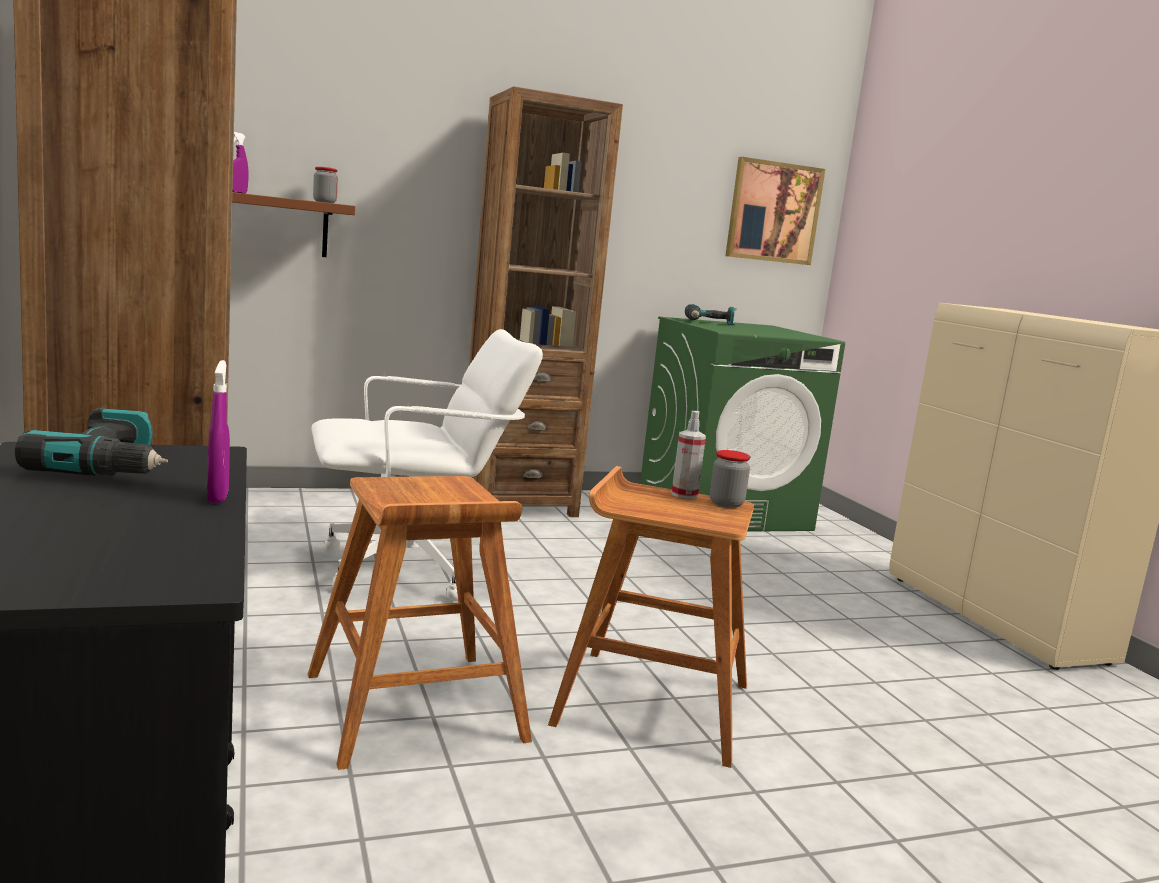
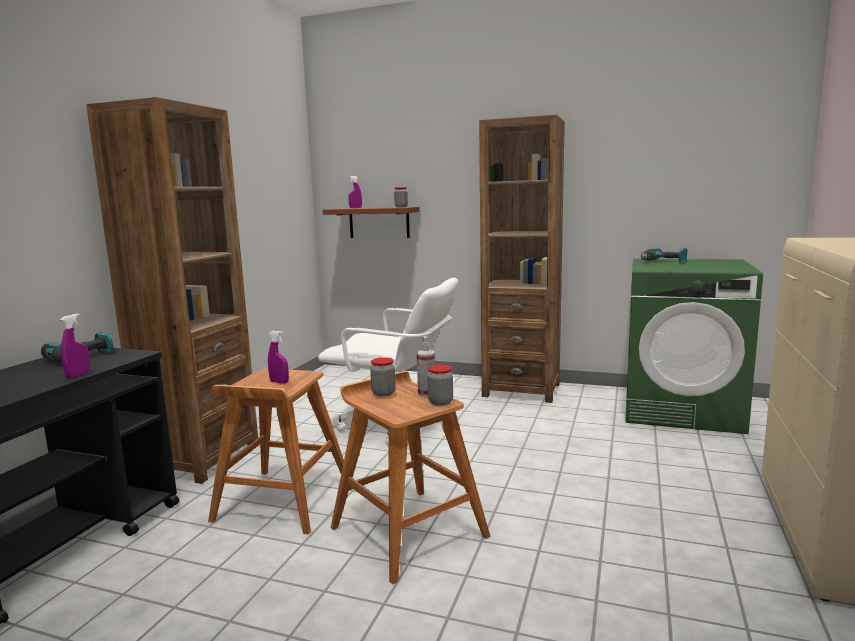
camera: 40 degrees right, 0 degrees up
picture [725,157,825,265] -> none
none -> purple spray bottle [268,331,289,384]
none -> jar [370,357,396,397]

